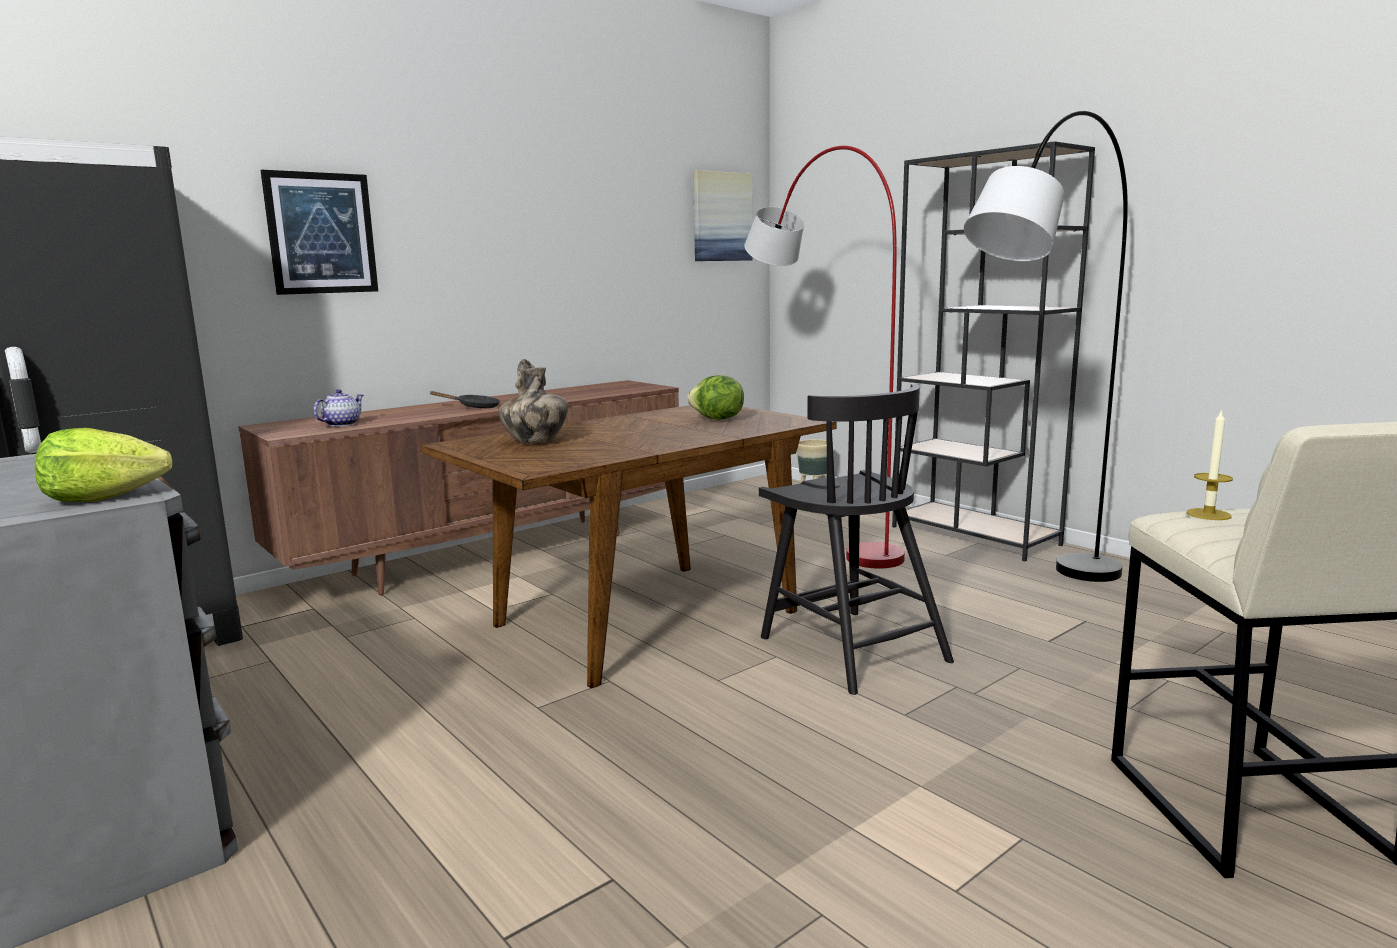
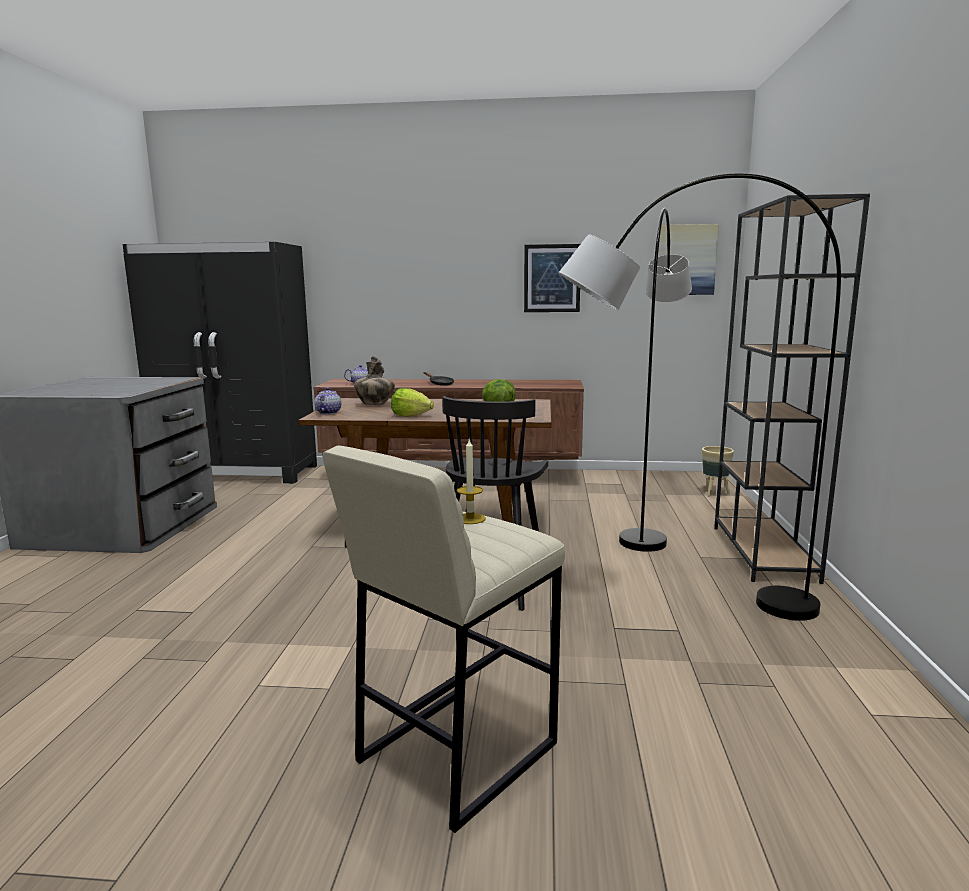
camera: 45 degrees right, 0 degrees up
lettuce [35,428,172,502] -> lettuce moved to [391,388,434,417]
picture [260,170,378,295] -> picture moved to [524,244,580,312]
red floor lamp [744,146,905,569] -> grey floor lamp [619,208,692,552]
none -> teapot [314,387,341,414]

